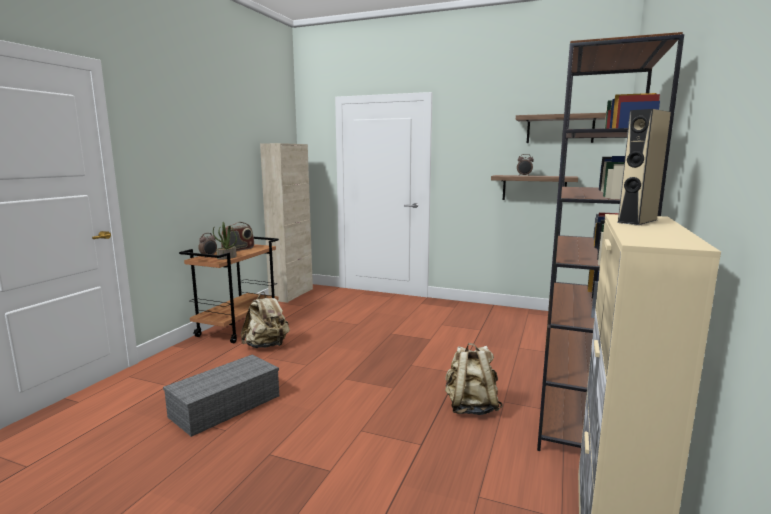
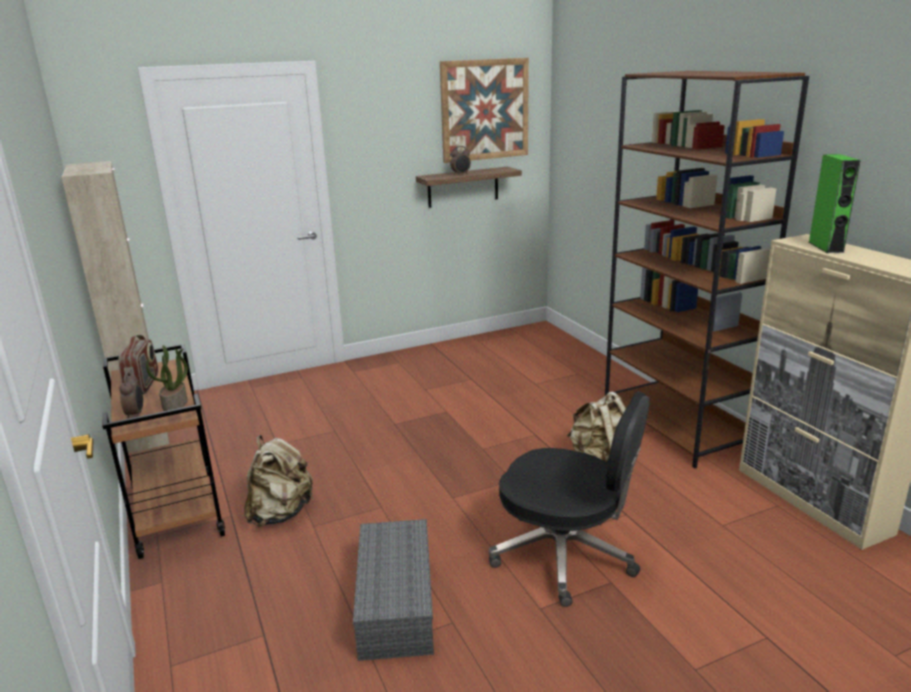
camera: 45 degrees left, 10 degrees up
shelf [516,113,606,143] -> picture [440,58,529,163]
beige speaker [617,109,671,225] -> green speaker [809,154,861,253]
none -> black office chair [489,391,650,607]

